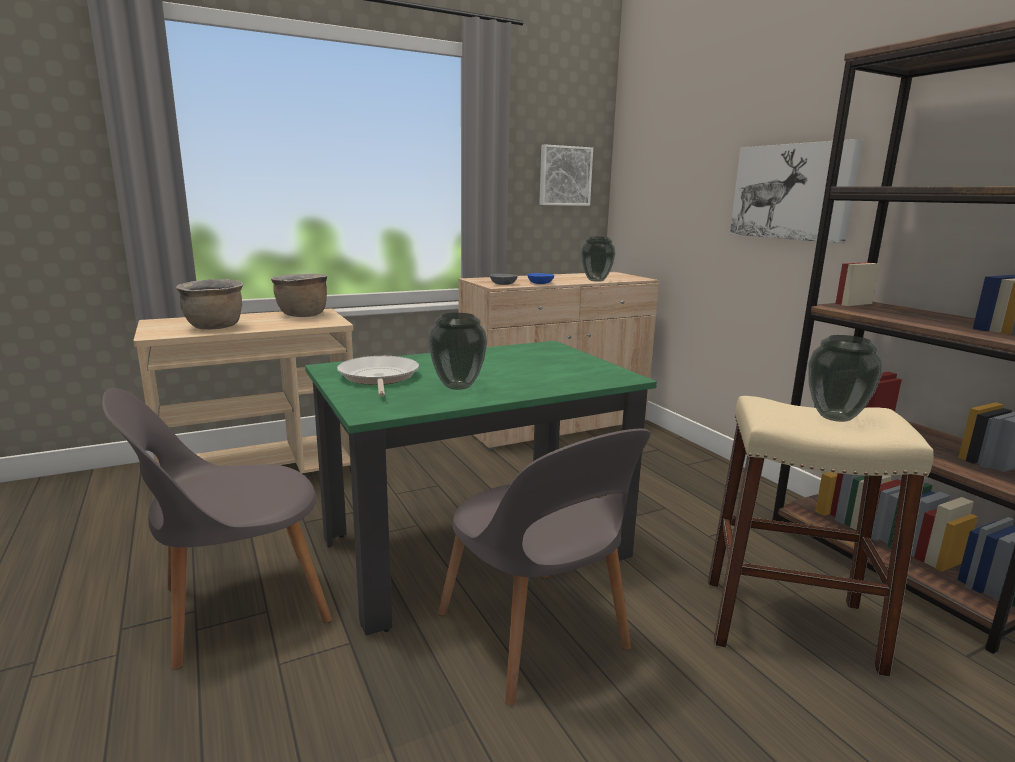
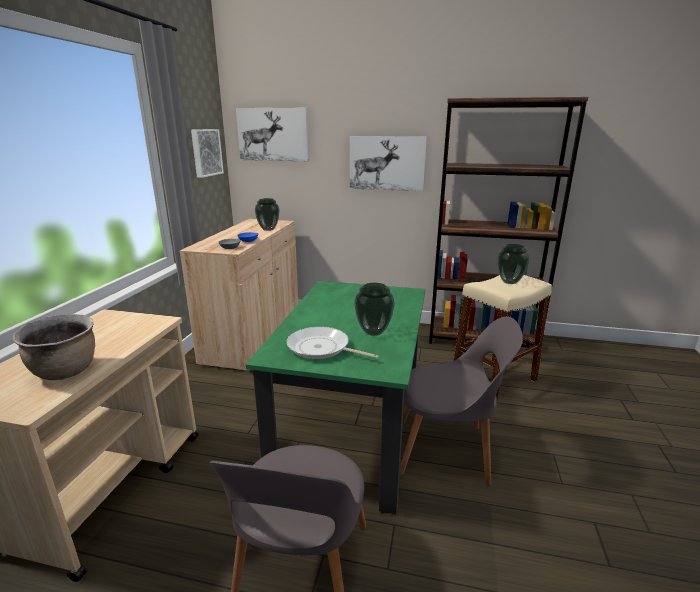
camera: 50 degrees left, 5 degrees up
brown cooking pot [271,273,327,317] -> none
none -> picture [236,108,309,161]

